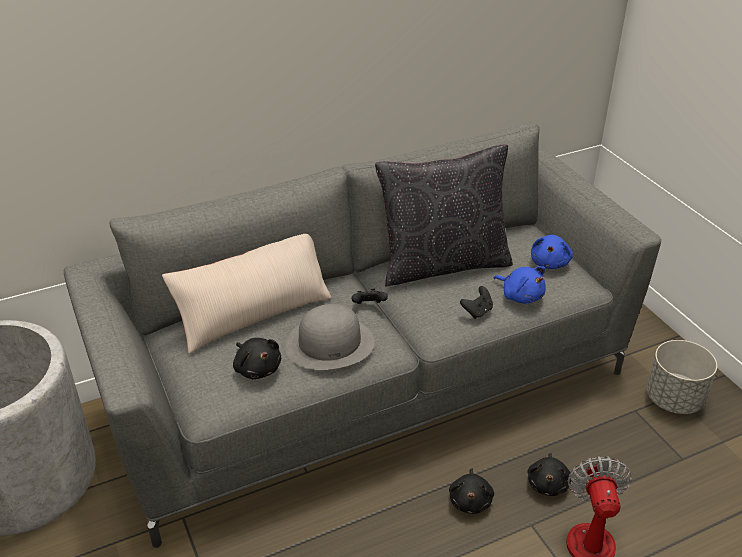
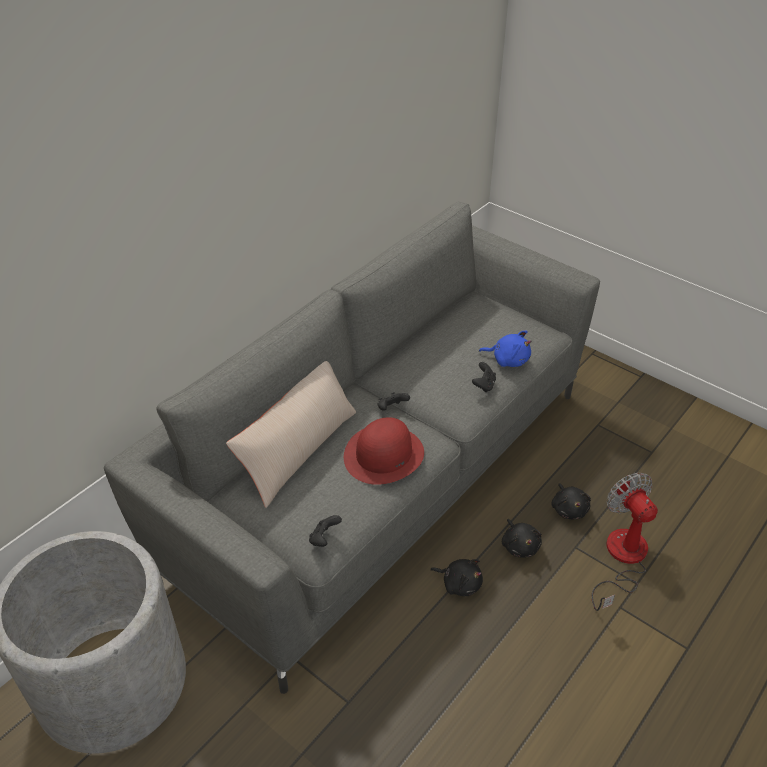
camera: 25 degrees left, 5 degrees up
black plush toy [233,338,281,379] -> black plush toy moved to [430,559,483,596]
grey hat [285,304,374,370] -> red hat [344,417,424,485]
black pillow [375,145,513,287] -> none
blue plush toy [531,235,573,269] -> none
grey planter [646,340,717,414] -> none
none -> black game controller [309,515,342,547]

